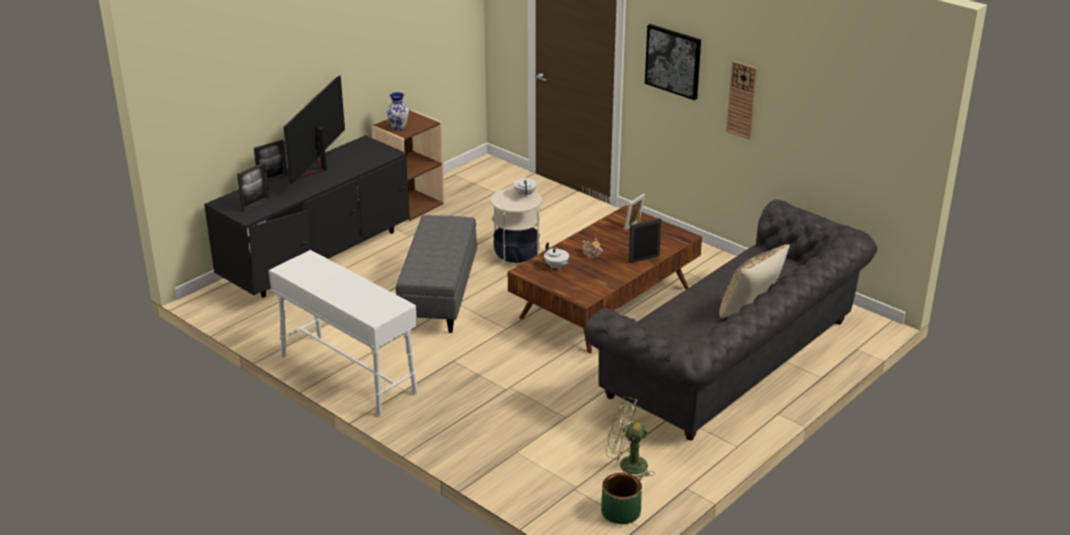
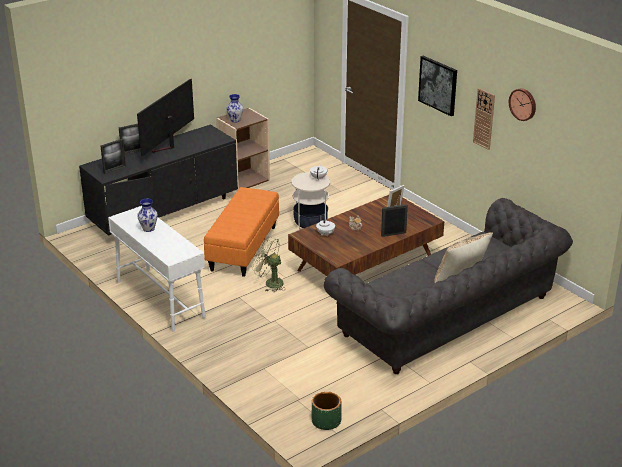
camera: 10 degrees right, 0 degrees up
grey ottoman [395,215,477,333] -> orange ottoman [204,187,279,277]
green fan [606,397,655,480] -> green fan moved to [252,237,286,292]
none -> vase [137,199,158,232]
none -> wall clock [509,88,536,121]

